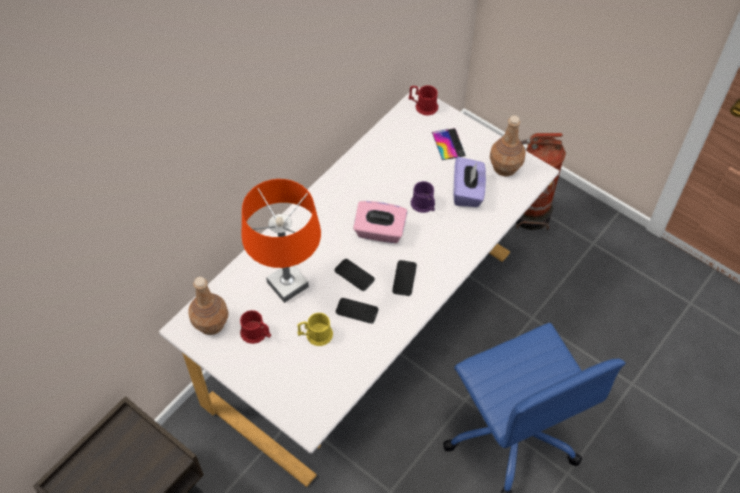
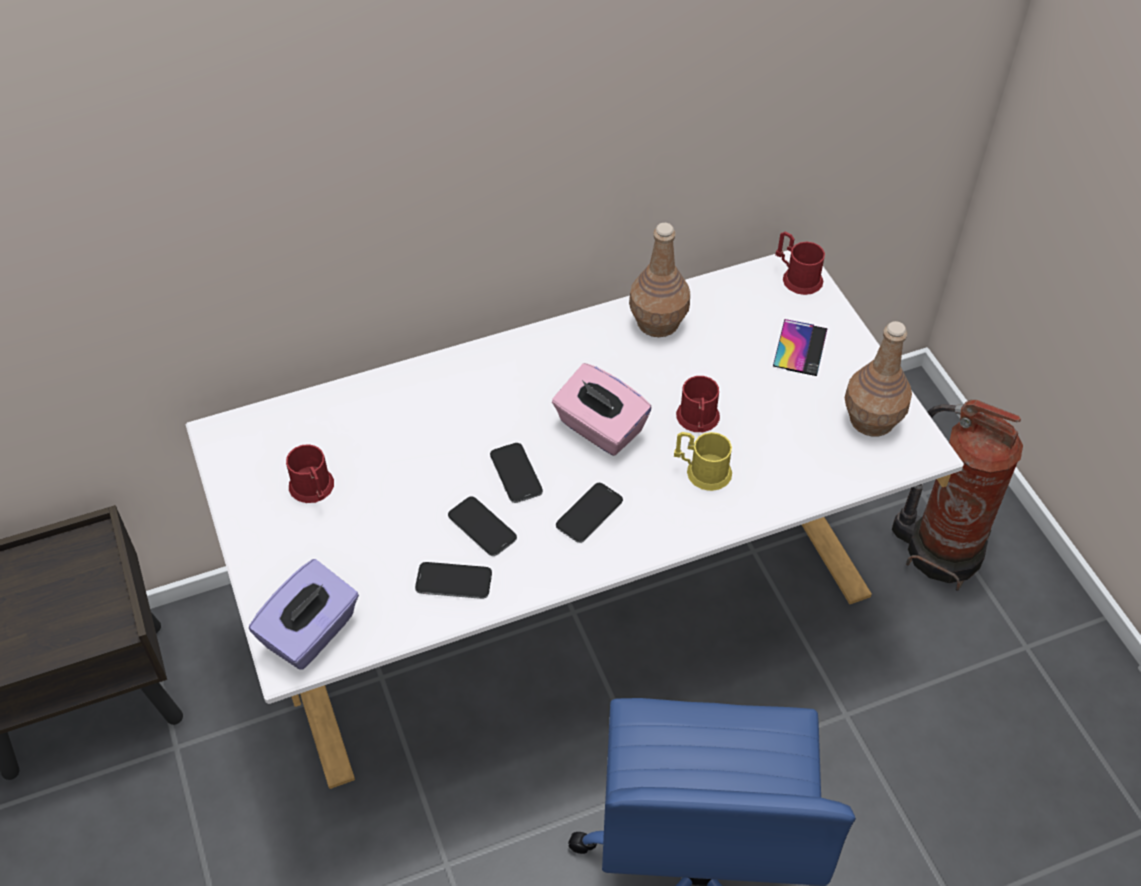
camera: 30 degrees right, 5 degrees down
brown bottle [188,277,228,335] -> brown bottle moved to [629,223,690,337]
orange table lamp [242,179,321,303] -> none
yellow mug [297,313,333,346] -> yellow mug moved to [674,432,732,491]
purple mug [411,181,435,213] -> red mug [676,376,720,432]
purple tissue box [454,157,486,207] -> purple tissue box moved to [249,559,359,670]
none -> phone [415,562,492,599]

